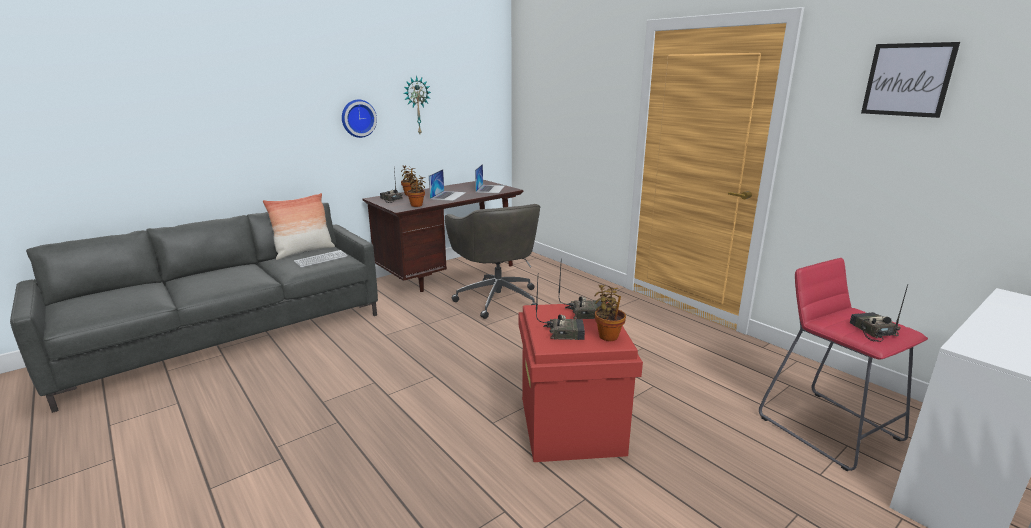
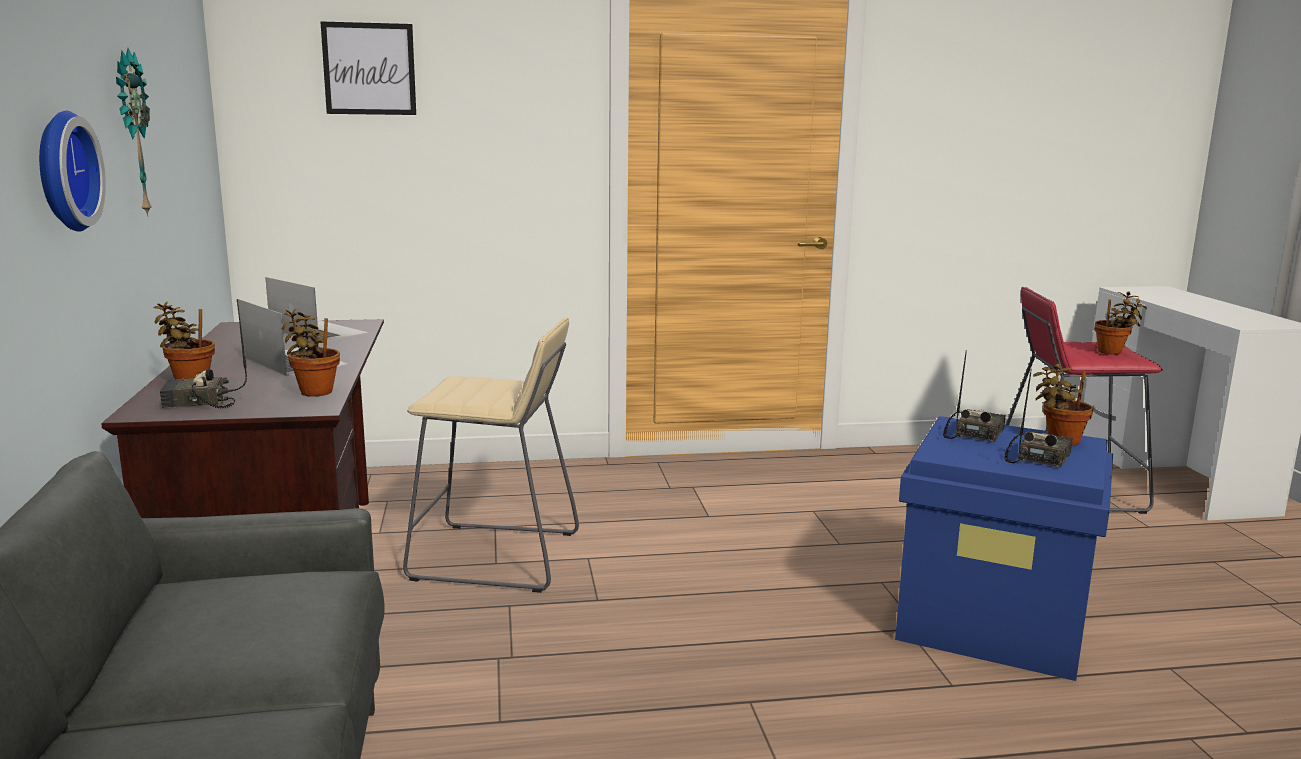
camera: 60 degrees left, 5 degrees down
pillow [263,193,335,260] -> none
keyboard [294,250,348,268] -> none
grey office chair [445,204,540,319] -> beige stool [403,318,579,593]
red storage box [519,302,643,462] -> blue storage box [895,416,1113,681]
radio [850,284,908,342] -> potted plant [1094,292,1147,355]
picture [861,42,960,118] -> picture moved to [320,21,416,115]

